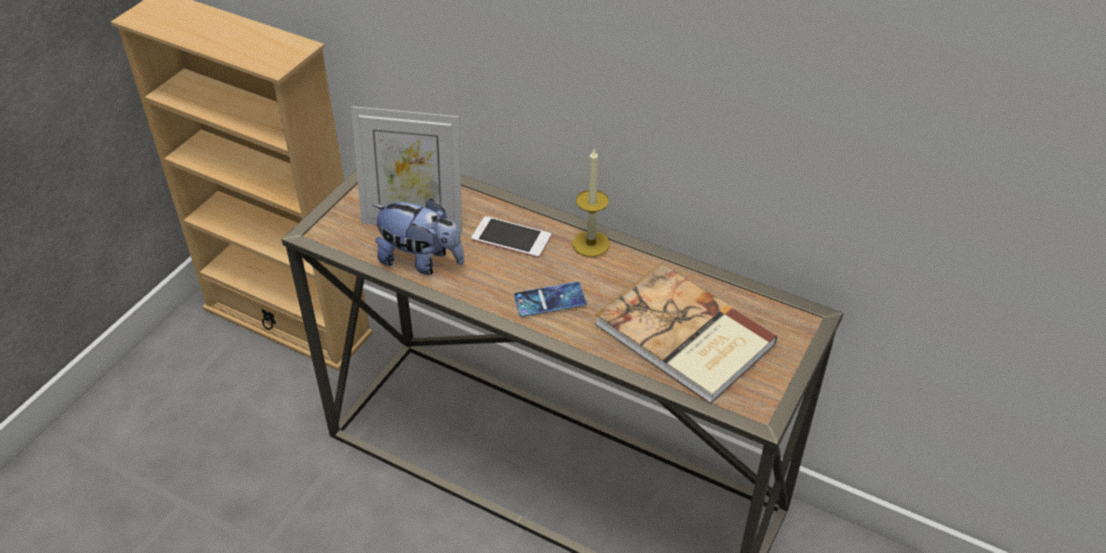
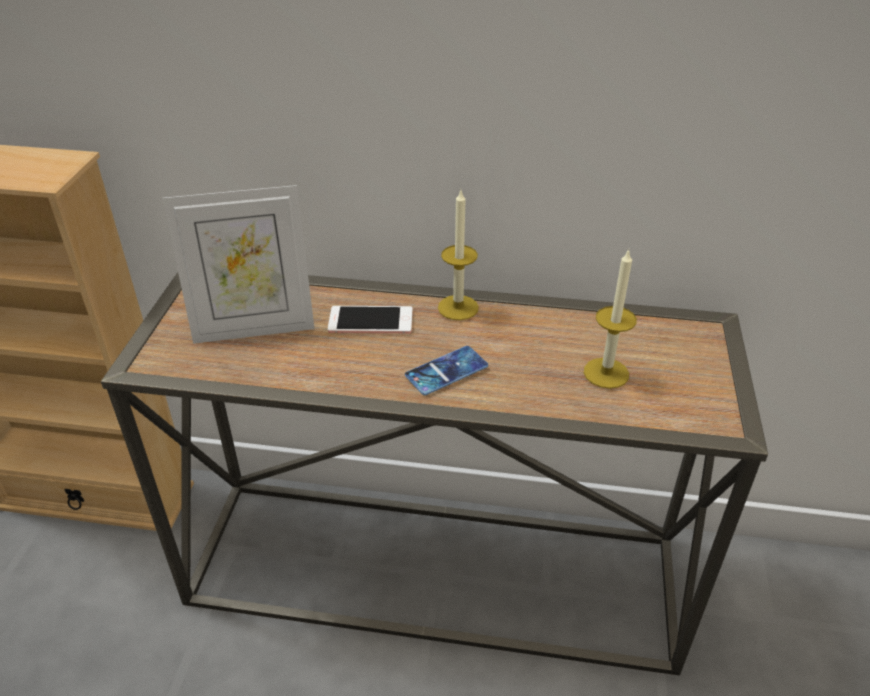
camera: 20 degrees left, 5 degrees down
plush toy [372,199,465,275] -> none
book [595,263,778,404] -> candle [584,249,637,389]

